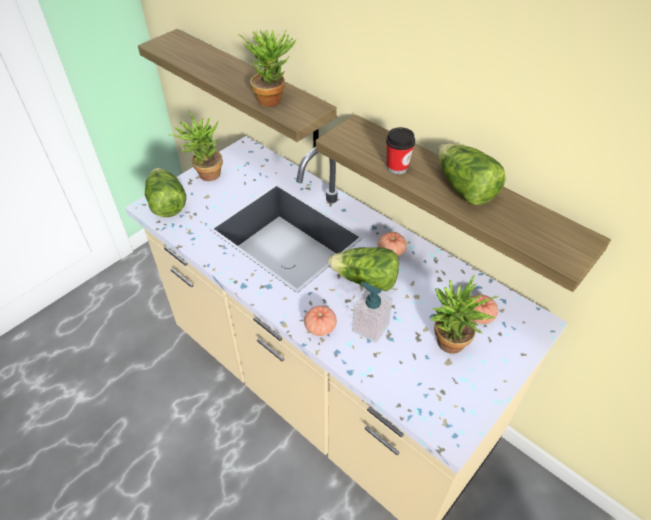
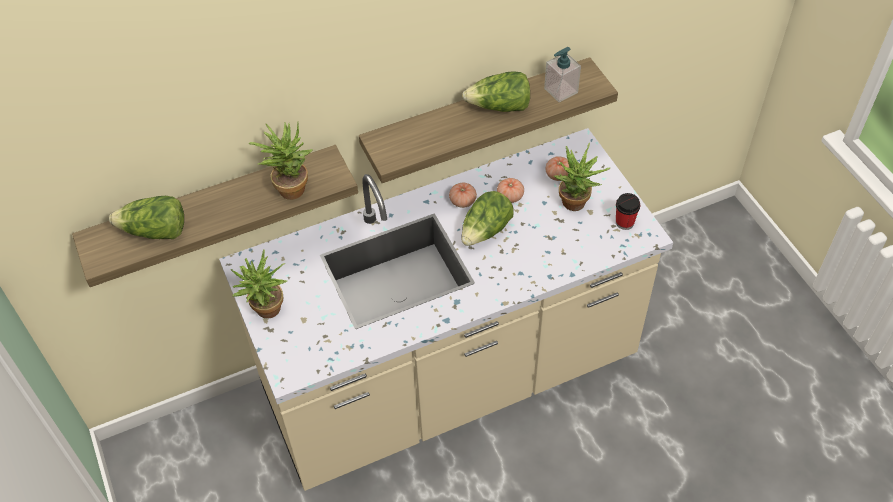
camera: 65 degrees left, 5 degrees up
lettuce [145,168,186,217] -> lettuce moved to [109,196,184,239]
tomato [304,306,337,336] -> tomato moved to [497,178,524,203]
soap dispenser [352,282,393,343] -> soap dispenser moved to [544,47,581,102]
cup [386,127,415,174] -> cup moved to [616,193,640,230]

